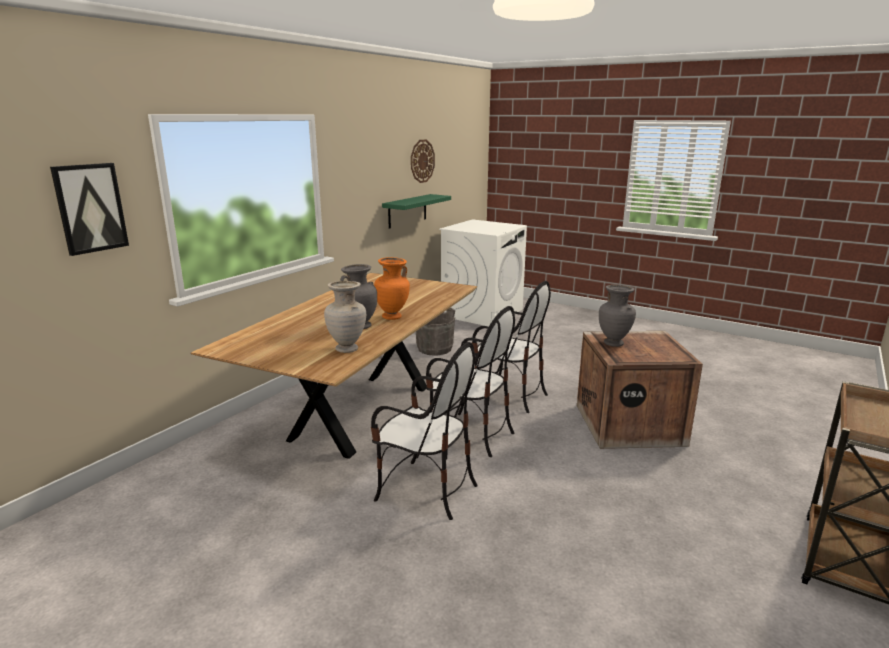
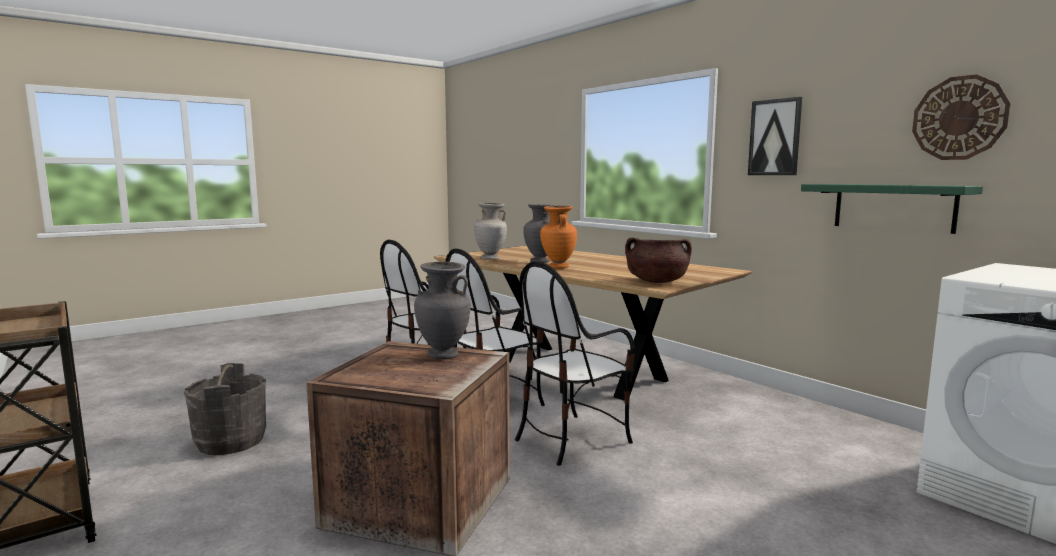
camera: 110 degrees right, 10 degrees down
picture [50,163,129,256] -> picture moved to [748,97,802,175]
grey bucket [416,308,455,355] -> grey bucket moved to [184,363,266,455]
none -> brown cooking pot [625,238,692,283]

